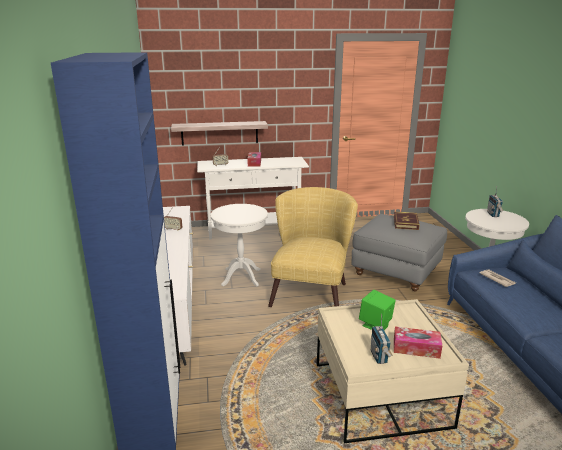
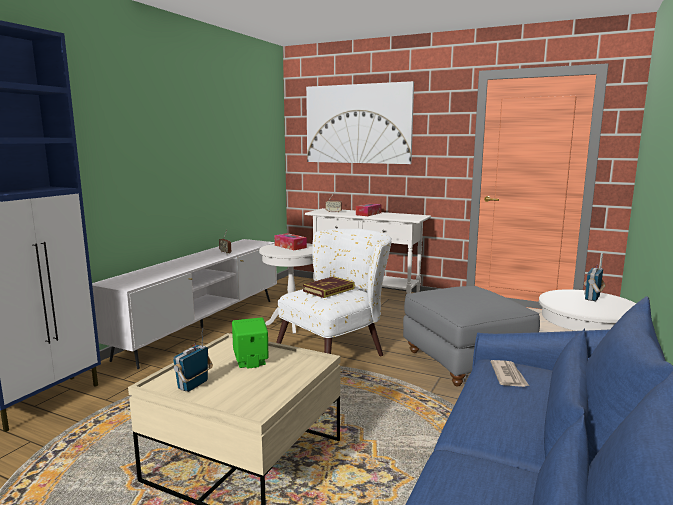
camera: 35 degrees right, 10 degrees down
shelf [171,121,268,146] -> none
yellow armchair [268,187,358,307] -> white armchair [276,229,392,356]
book [394,211,420,230] -> book moved to [303,276,355,298]
tissue box [394,327,442,359] -> tissue box moved to [274,233,307,250]
none -> picture [306,81,414,164]

